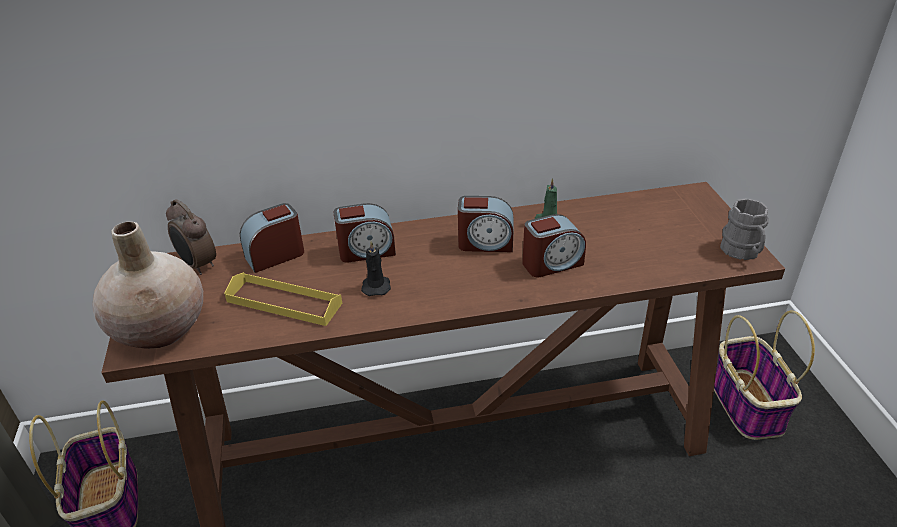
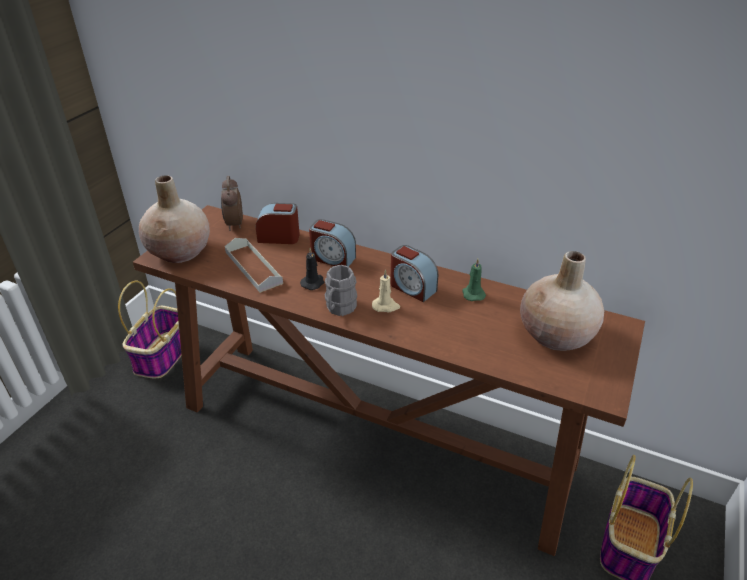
camera: 35 degrees right, 0 degrees up
yellow tray [224,272,342,326] -> grey tray [225,238,283,293]
alarm clock [522,214,586,277] -> none
grey mug [720,199,769,260] -> grey mug moved to [325,265,357,316]
none -> beige candle [372,269,400,312]
none -> beige vase [520,251,604,351]

